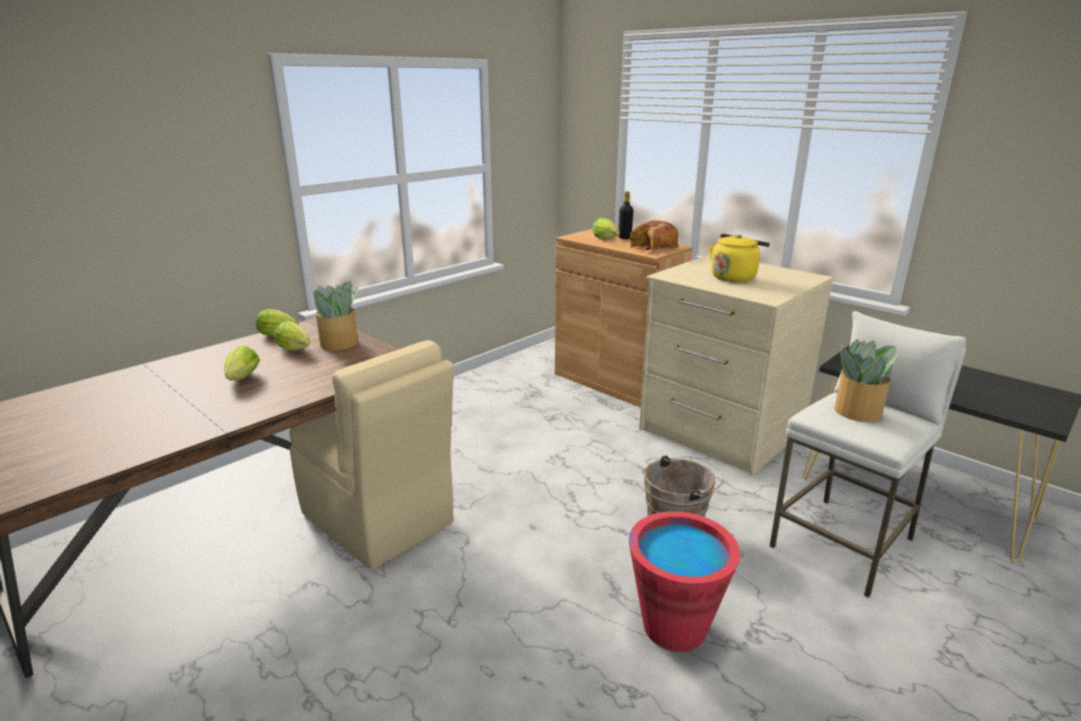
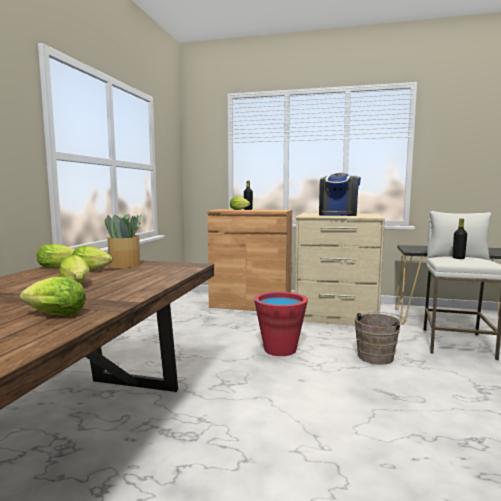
camera: 30 degrees left, 15 degrees down
beige chair [289,340,454,570] -> none
red bucket [629,511,740,652] -> red bucket moved to [254,292,308,356]
bread [630,220,679,250] -> none
yellow kettle [709,234,770,282] -> coffee machine [319,173,361,216]
potted plant [835,339,899,422] -> black bottle [453,218,467,259]
none -> lettuce [20,277,86,316]

